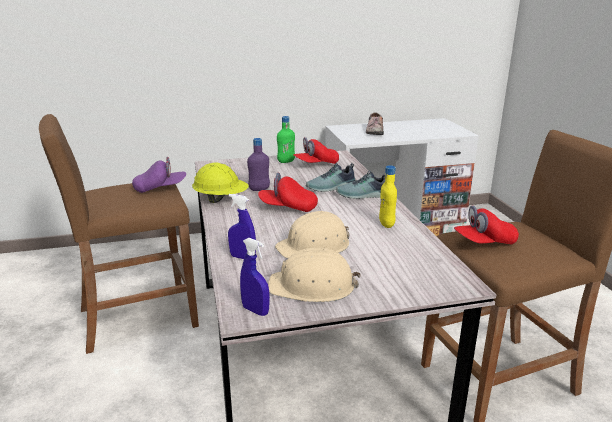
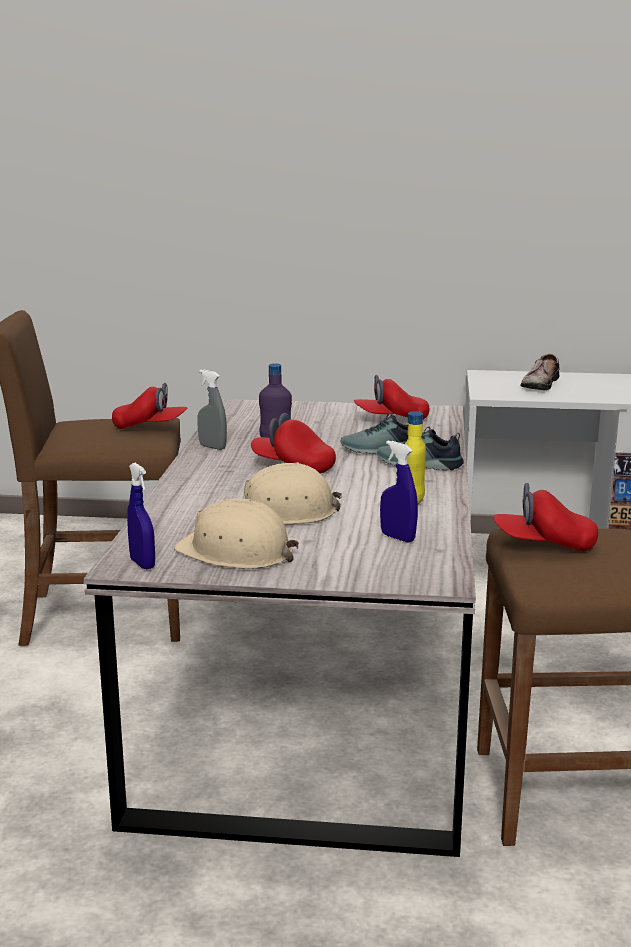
camera: 20 degrees right, 5 degrees down
purple cap [132,157,186,193] -> red cap [112,383,187,429]
yellow hard hat [192,162,249,203] -> grey spray bottle [198,370,227,450]
blue spray bottle [228,194,256,259] -> blue spray bottle moved to [380,441,418,543]
green bottle [277,116,295,163] -> none

